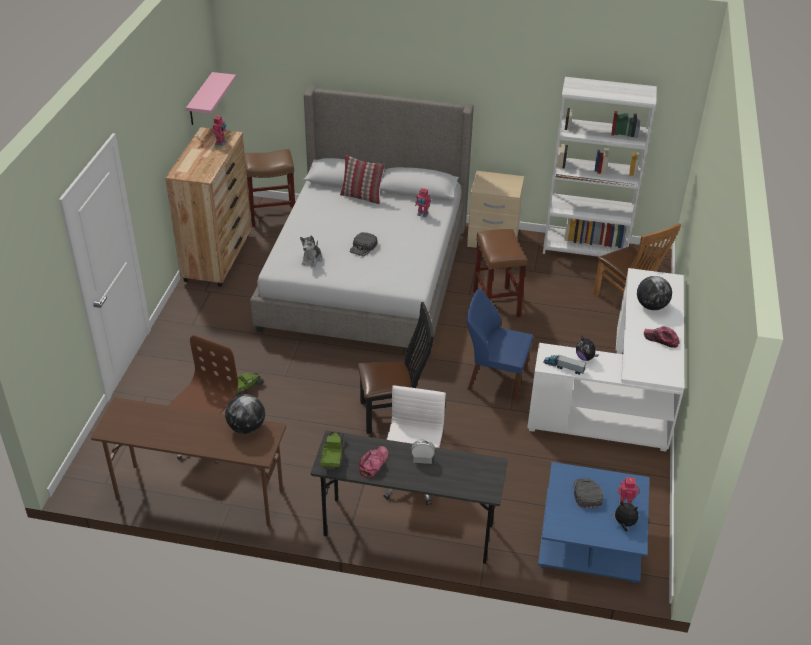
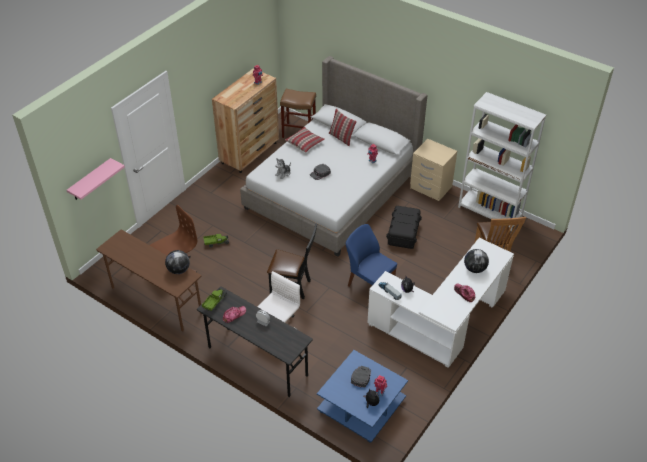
camera: 25 degrees right, 5 degrees up
pink shelf [186,72,236,125] -> pink shelf moved to [67,158,125,200]
brown stool [473,229,527,317] -> black storage box [386,206,422,249]
none -> pillow [285,127,325,152]

